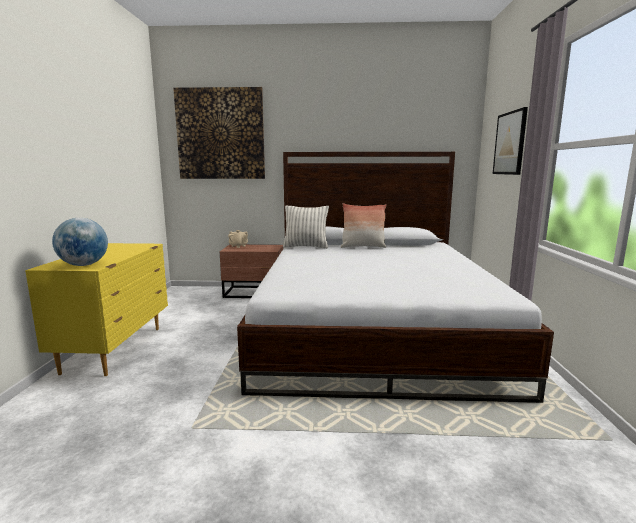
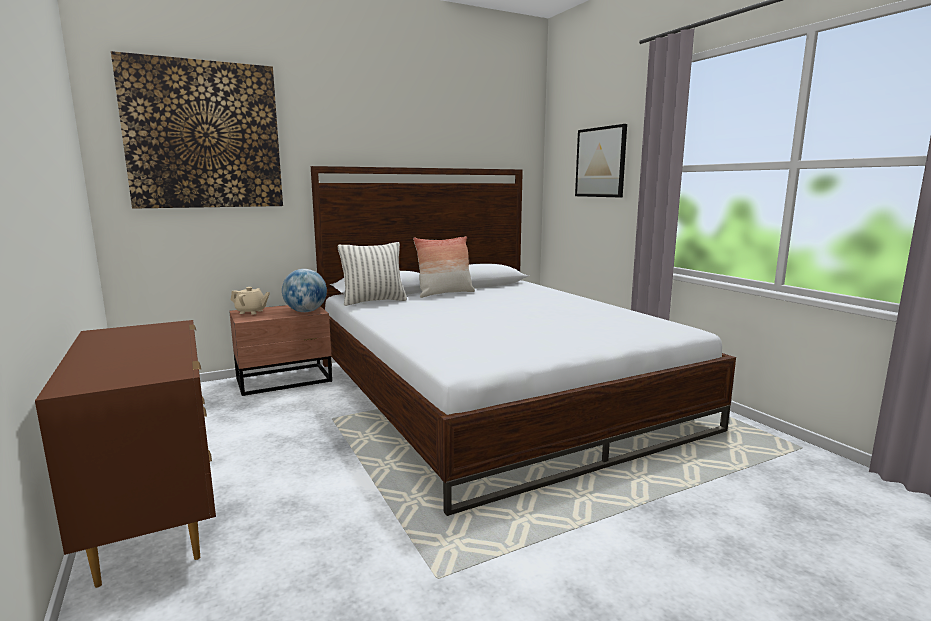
camera: 30 degrees left, 0 degrees up
yellow dresser [25,243,168,376] -> brown dresser [35,320,216,588]
globe [52,218,108,266] -> globe moved to [282,269,327,312]

